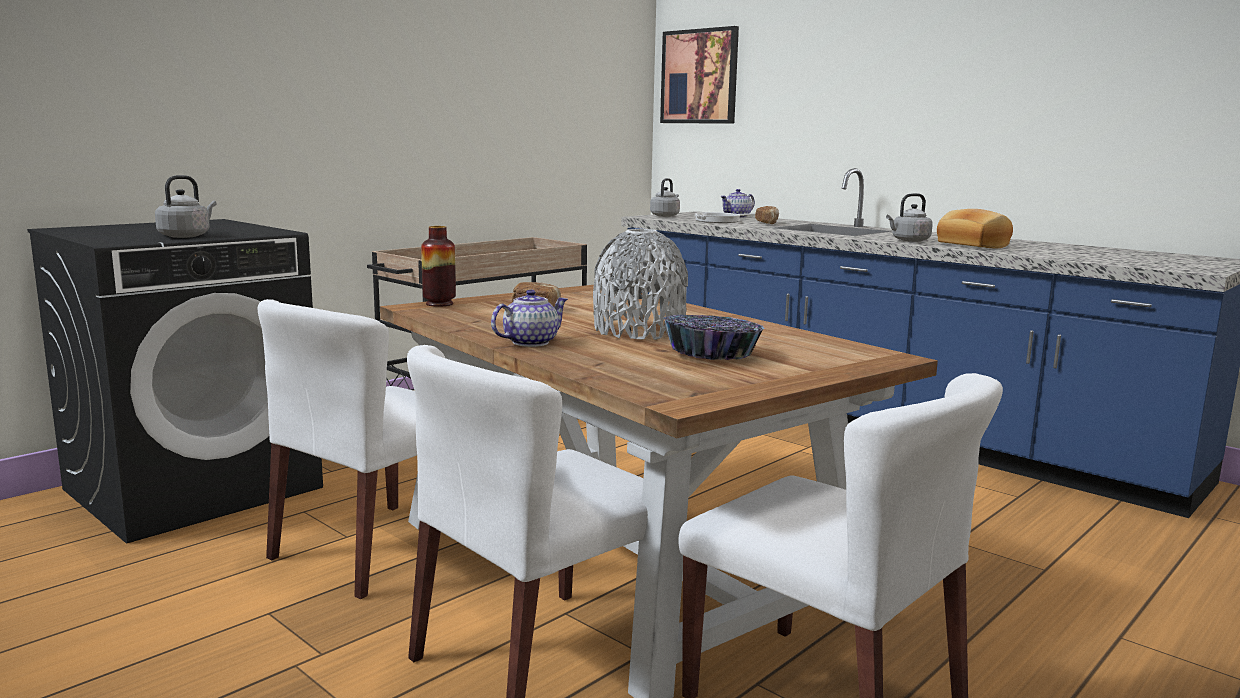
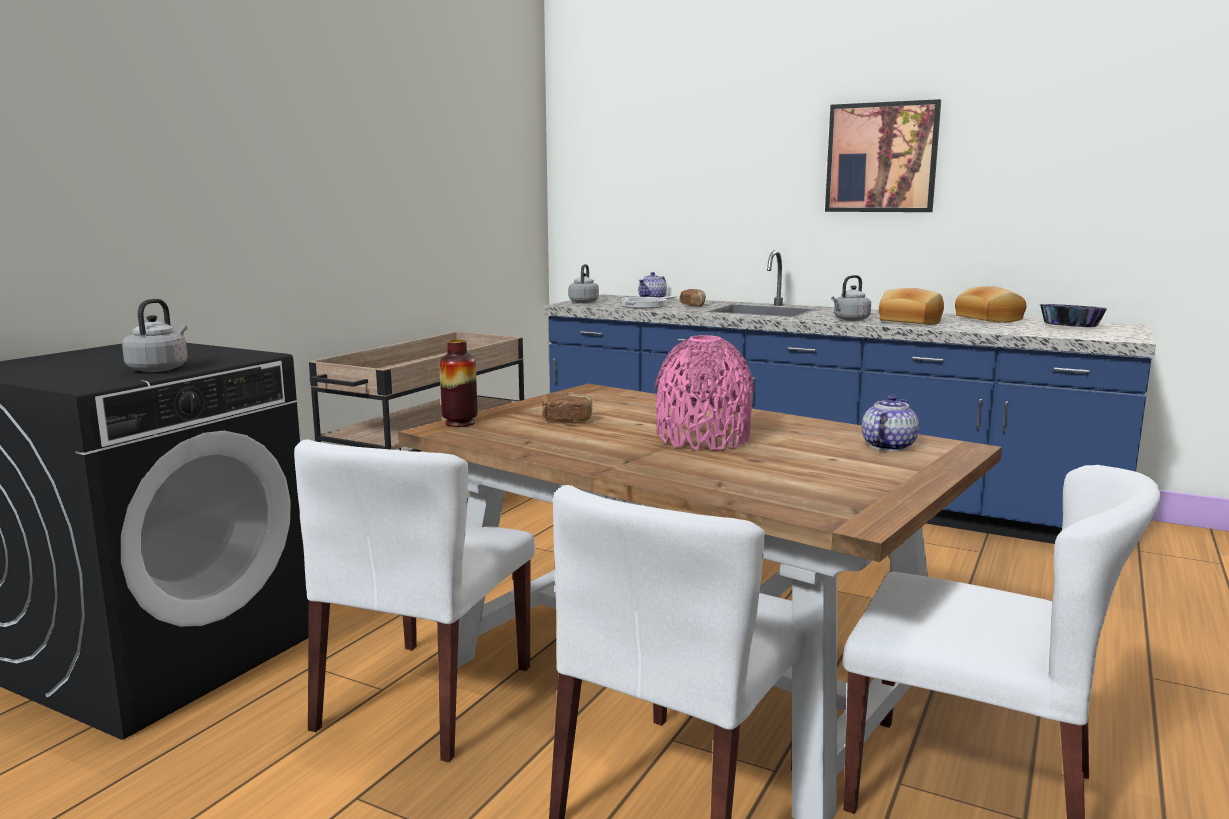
camera: 15 degrees left, 0 degrees up
teapot [491,289,568,347] -> teapot moved to [862,395,919,451]
grey vase [593,229,688,340] -> pink vase [654,335,755,450]
picture [660,26,739,124] -> picture moved to [825,99,941,212]
bowl [664,315,765,360] -> bowl moved to [1040,304,1107,327]
none -> bread [955,286,1026,323]

